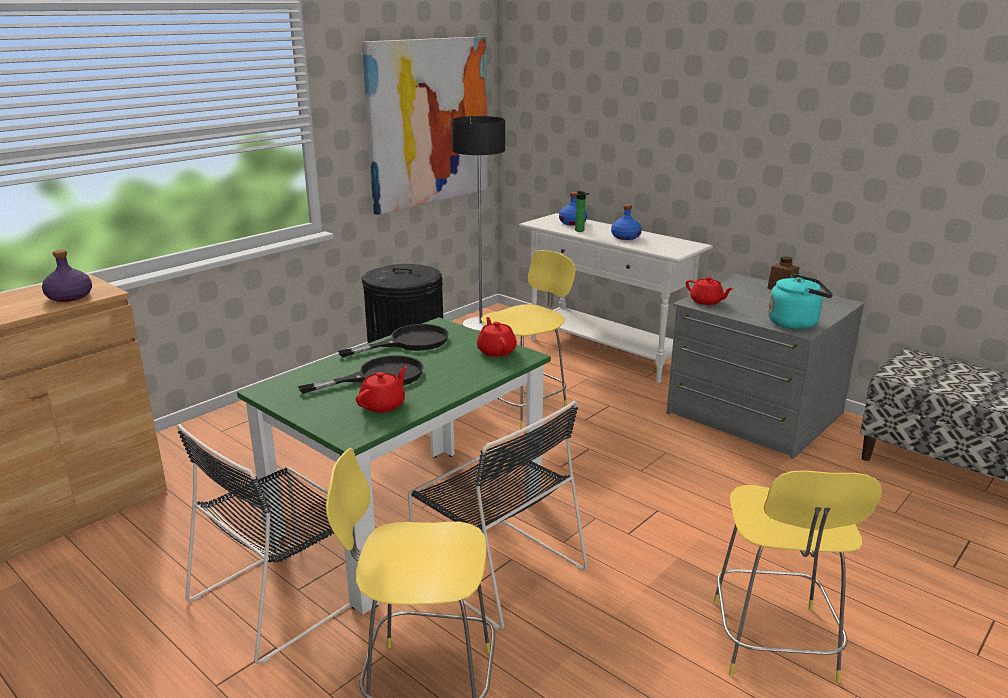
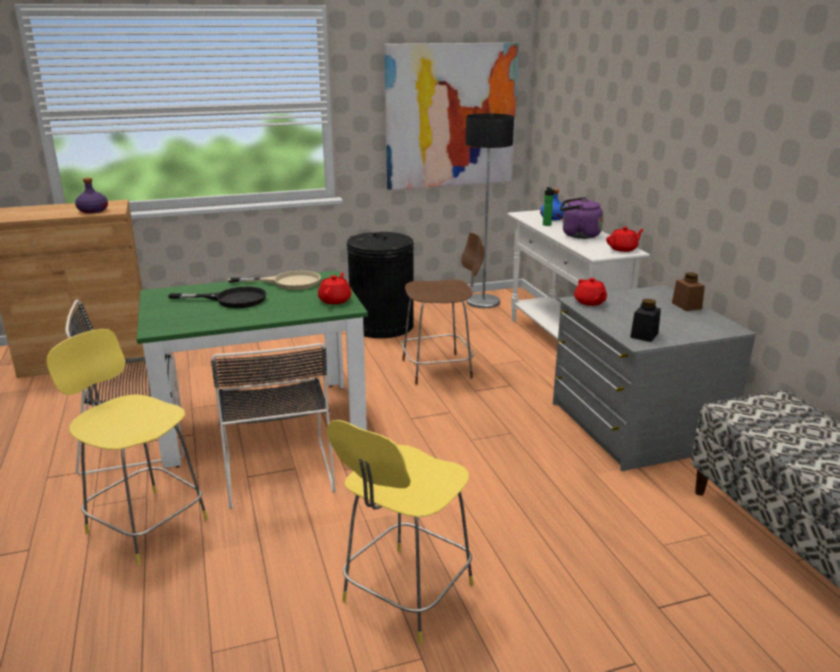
camera: 30 degrees right, 0 degrees up
black frying pan [338,324,449,357] -> beige frying pan [228,271,321,290]
red teapot [356,366,407,413] -> red teapot moved to [606,227,644,252]
yellow stool [481,250,575,430] -> brown stool [401,233,485,385]
blue bottle [611,204,642,240] -> purple kettle [560,197,603,239]
turquoise kettle [768,274,833,329] -> black jar [630,299,661,342]

